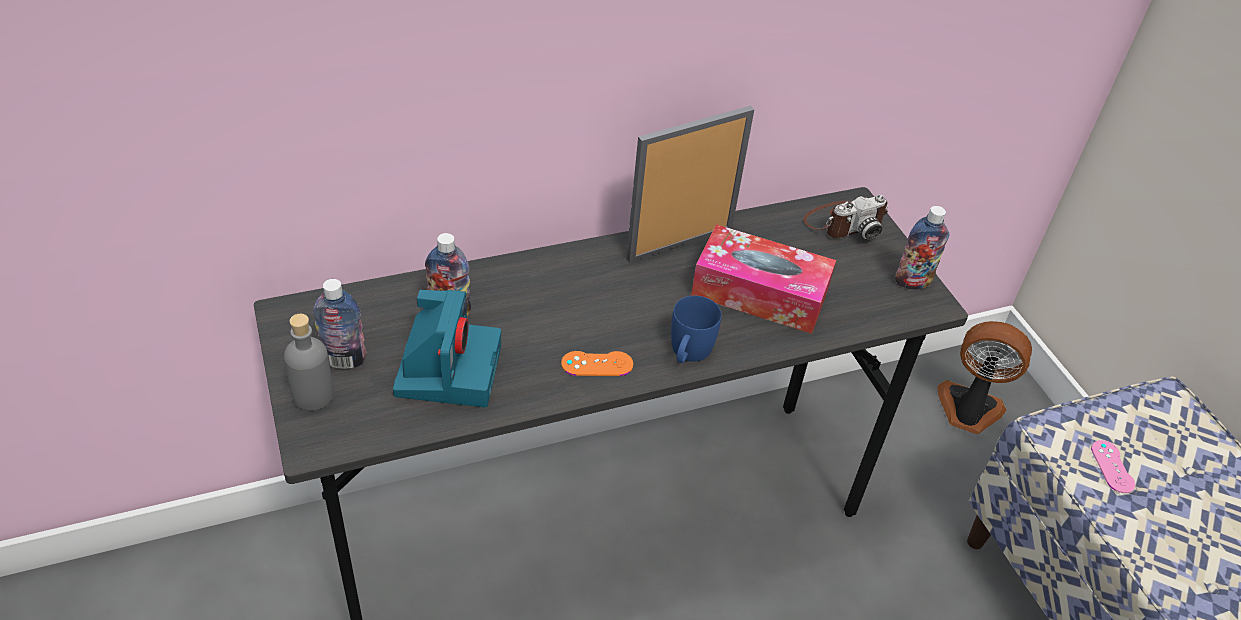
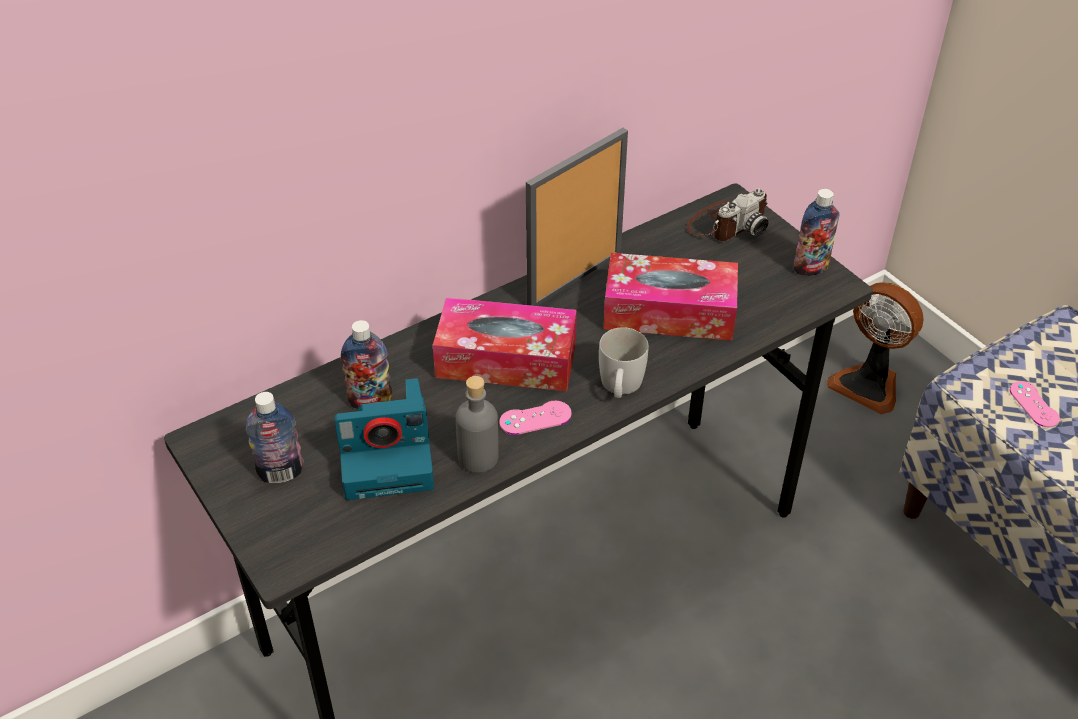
camera: 10 degrees left, 0 degrees up
grey bottle [284,314,334,411] -> grey bottle moved to [456,376,499,473]
camera [393,290,501,407] -> camera turned 90 degrees clockwise [335,378,434,500]
orange game controller [561,351,633,376] -> pink game controller [499,401,572,435]
blue mug [671,296,722,363] -> white mug [599,327,649,398]
fan [937,321,1032,434] -> fan turned 150 degrees counterclockwise [827,282,924,415]
none -> tissue box [433,297,577,391]

